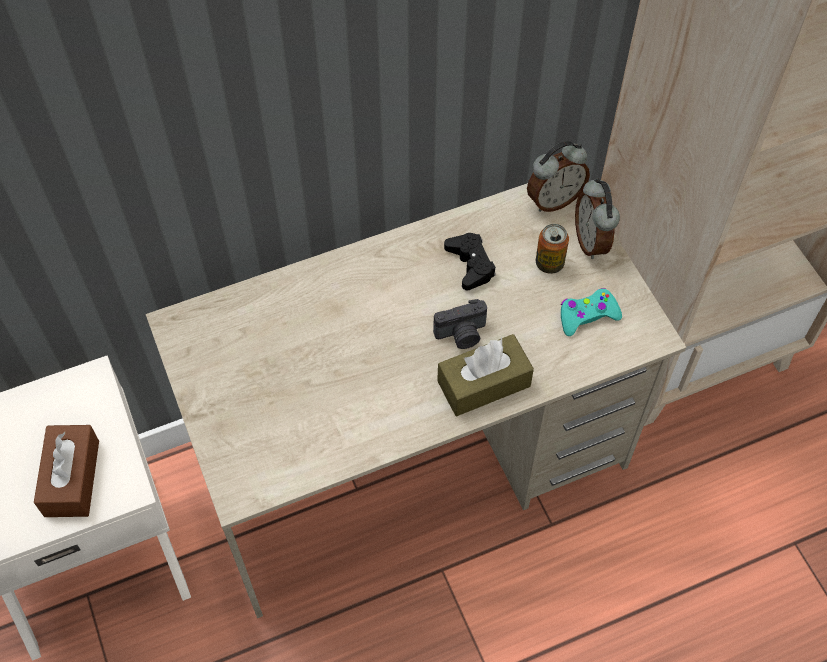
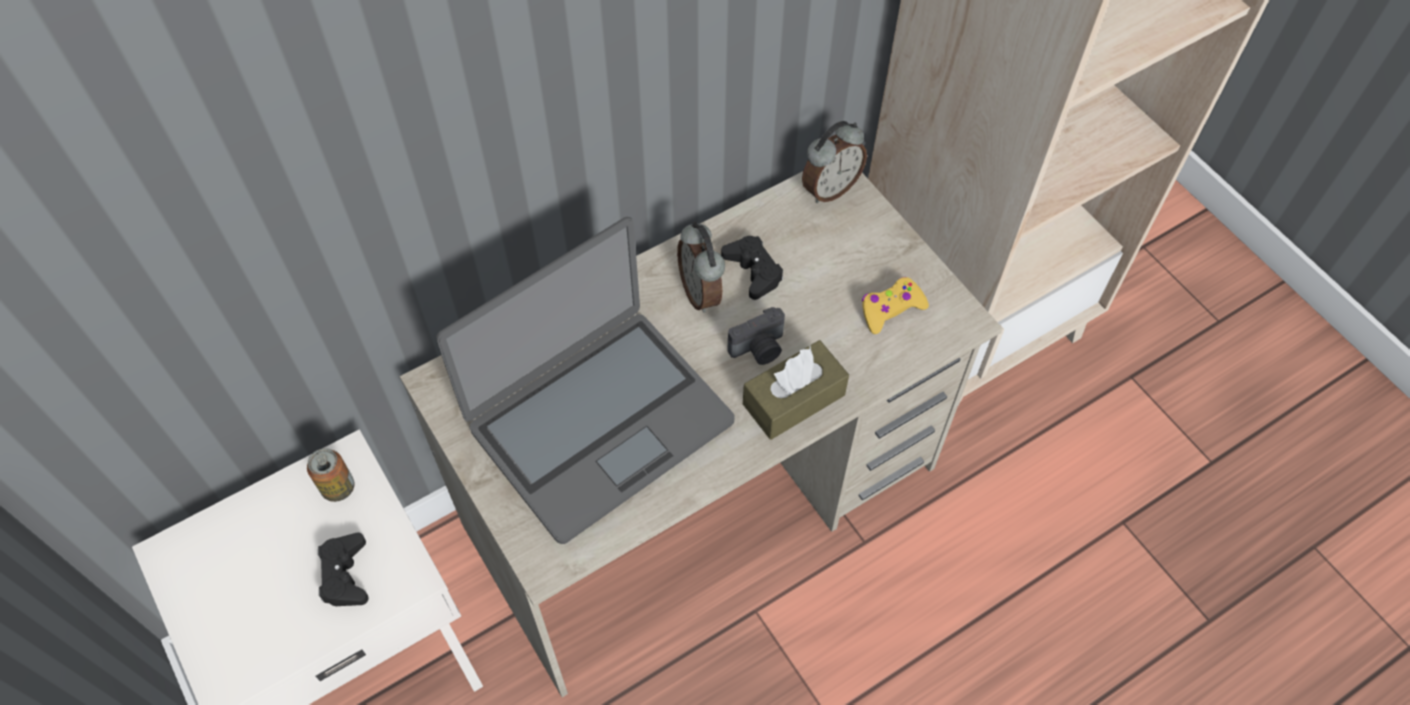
camera: 10 degrees left, 0 degrees up
brown tissue box [34,425,99,517] -> black game controller [318,532,369,606]
can [536,224,569,274] -> can moved to [307,448,354,502]
turquoise game controller [561,288,622,336] -> yellow game controller [862,277,929,334]
alarm clock [575,178,620,259] -> alarm clock moved to [677,222,725,313]
none -> laptop [436,217,735,544]

